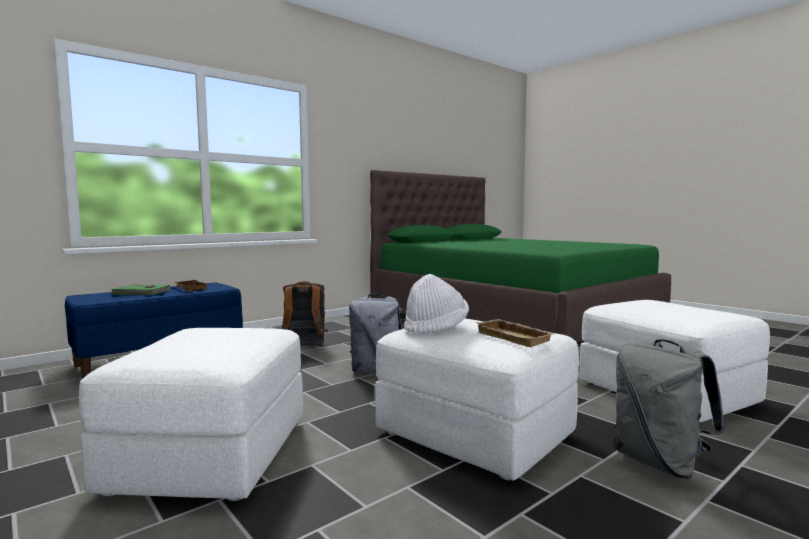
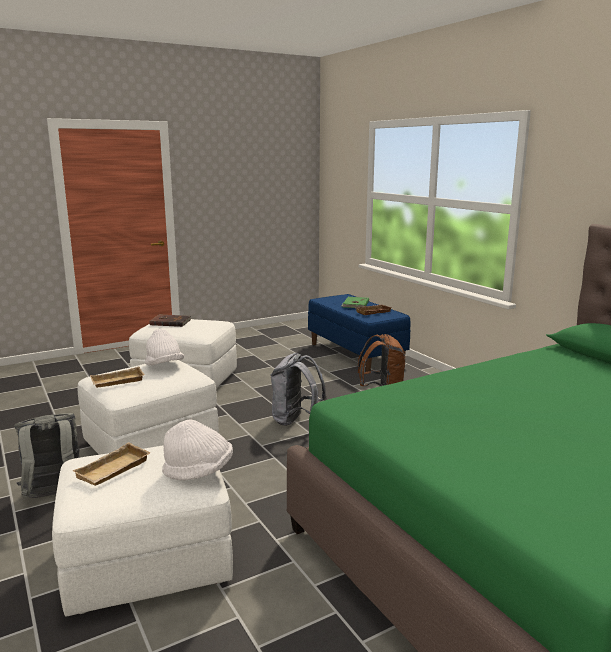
camera: 100 degrees right, 10 degrees up
none -> beige tray [72,442,151,486]
none -> brown book [149,314,191,327]
none -> white hat [162,420,233,481]

